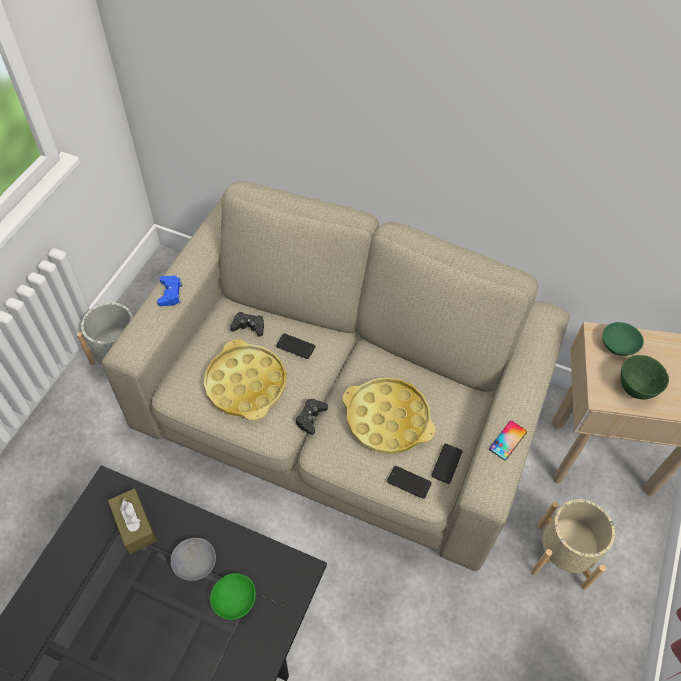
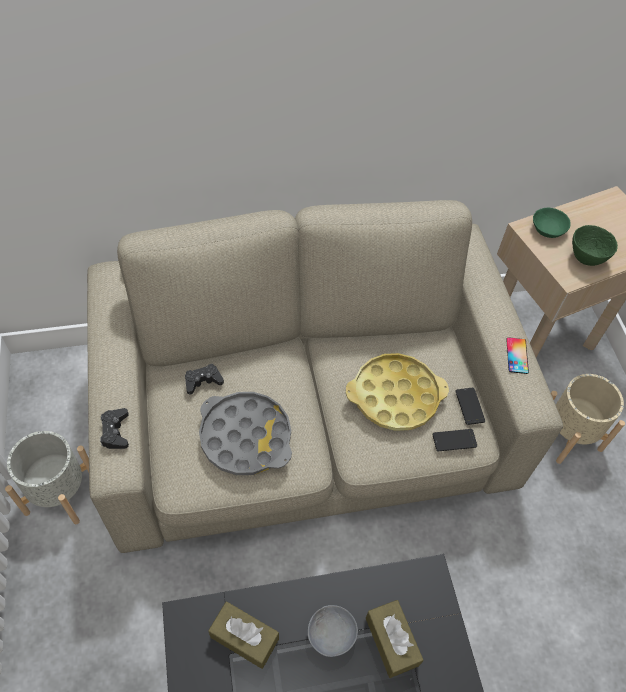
camera: 35 degrees left, 0 degrees up
blue game controller [157,276,182,306] -> none
yellow tray [204,339,286,421] -> grey tray [199,392,292,475]
green bowl [210,573,256,620] -> brown tissue box [366,600,423,678]
phone [276,333,315,359] -> none
black game controller [296,399,328,435] -> black game controller moved to [100,408,129,449]

